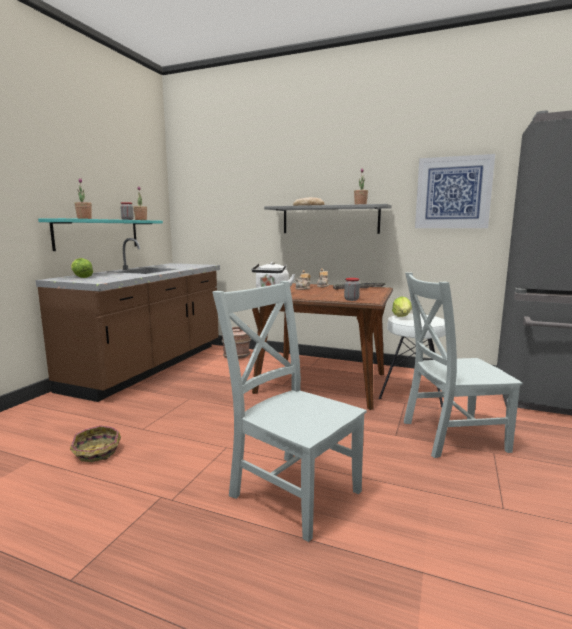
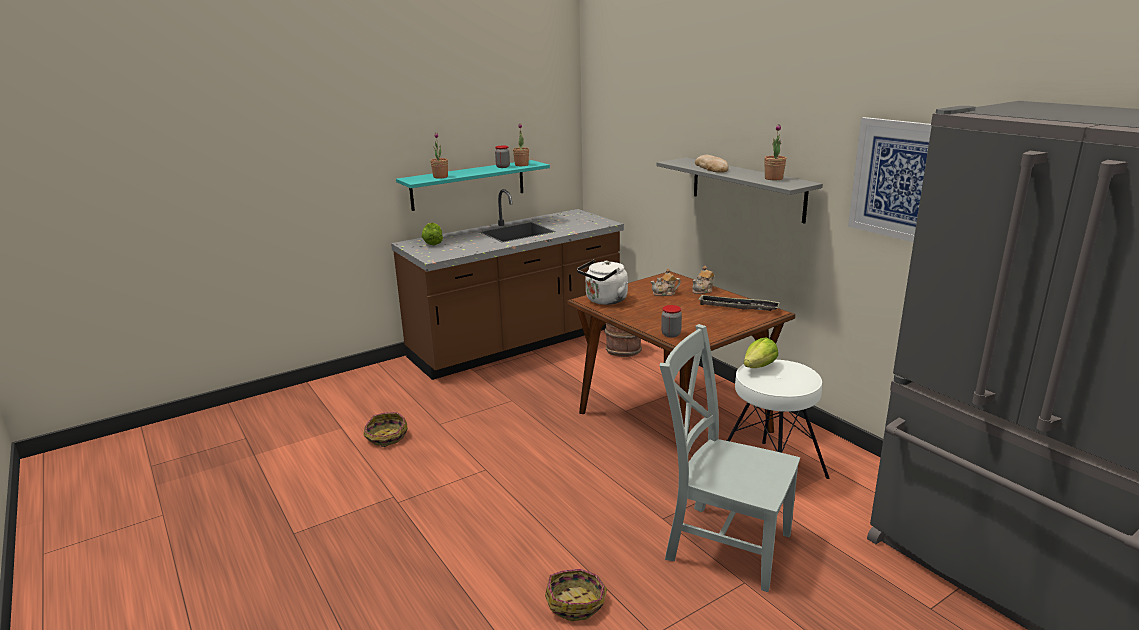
camera: 35 degrees right, 10 degrees up
grey chair [212,281,367,542] -> none
none -> basket [545,569,607,621]

